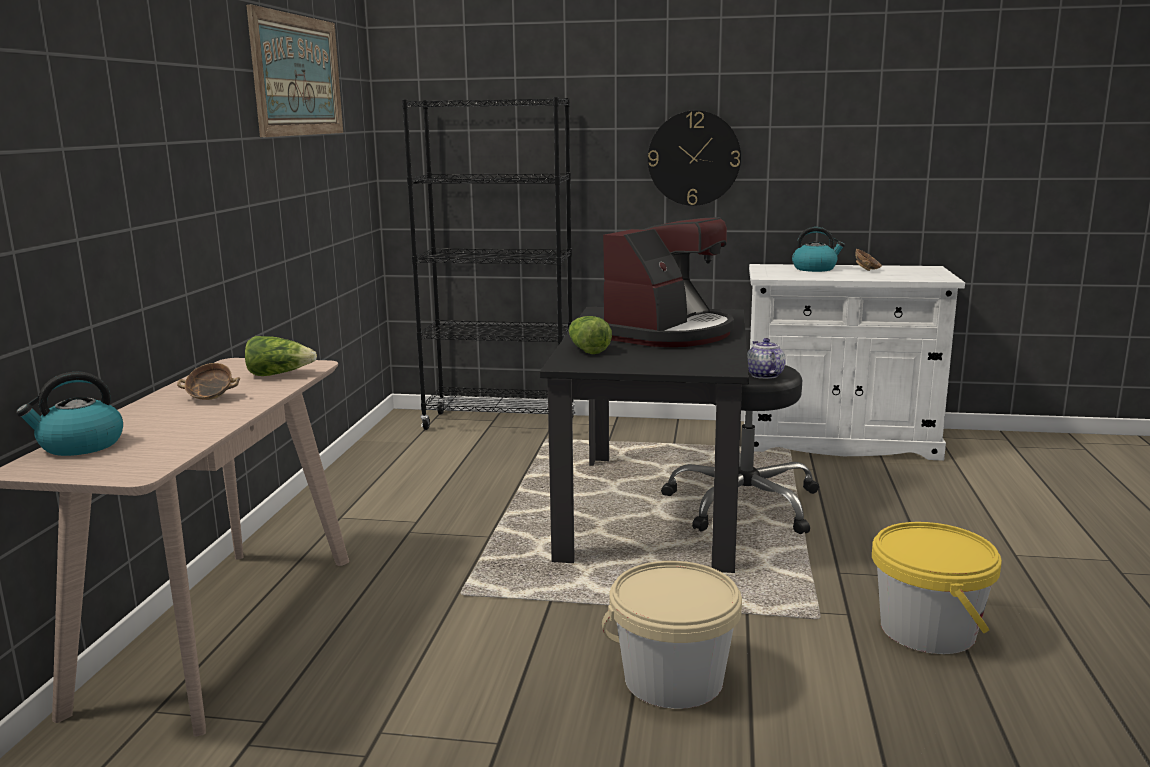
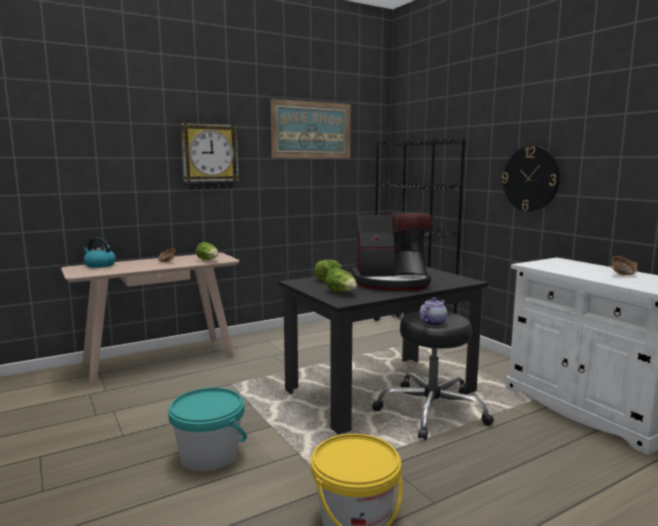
camera: 50 degrees right, 5 degrees down
beige bucket [602,561,742,709] -> turquoise bucket [168,388,247,471]
kettle [792,227,845,272] -> none
none -> wall clock [180,123,239,189]
none -> lettuce [325,268,357,292]

